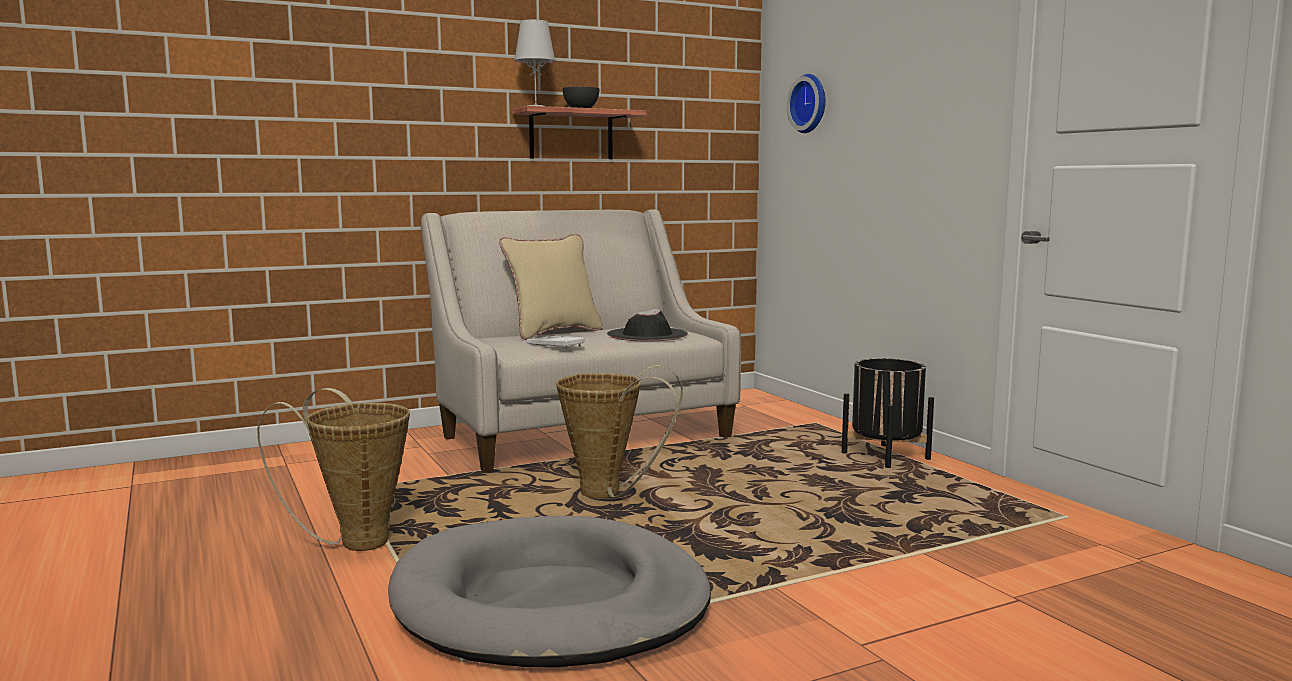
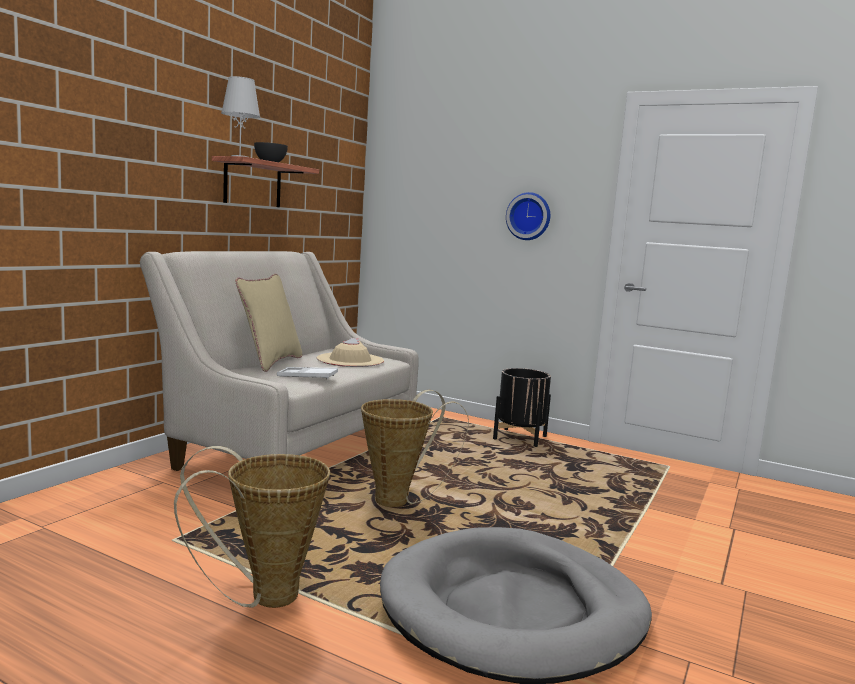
camera: 35 degrees left, 0 degrees up
black hat [607,309,688,341] -> beige hat [317,338,384,367]
wall clock [787,74,826,133] -> wall clock moved to [506,192,550,240]

